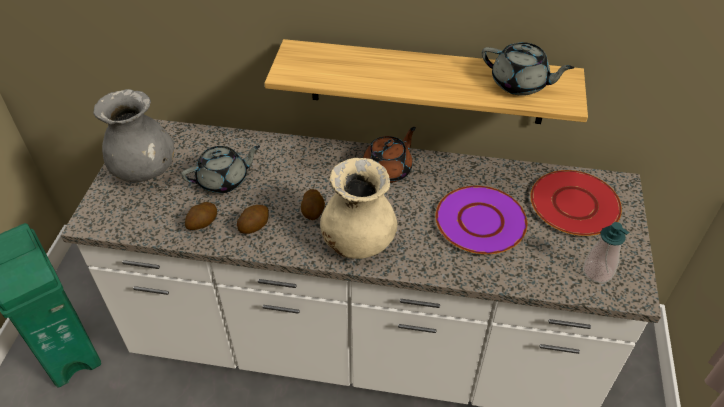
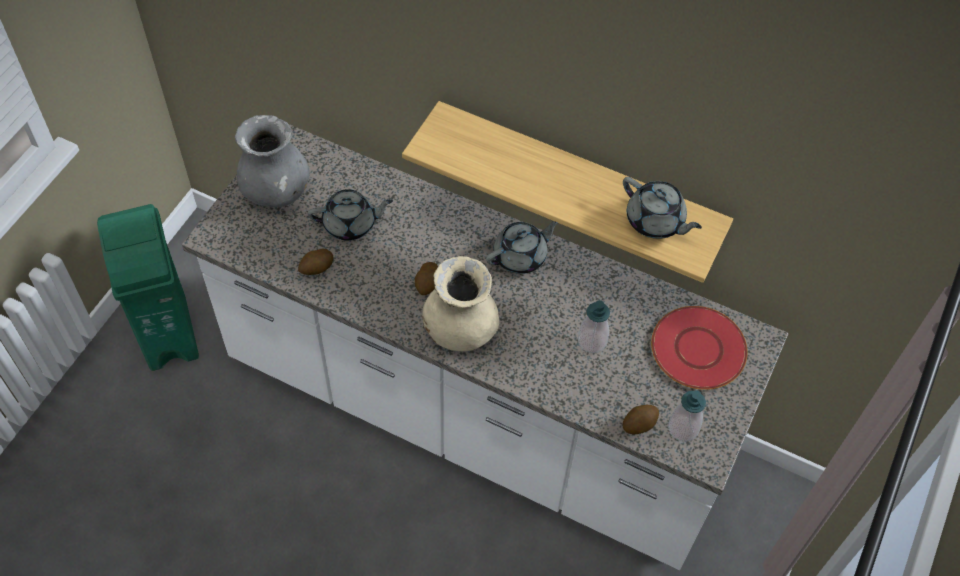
camera: 15 degrees right, 10 degrees up
potato [237,205,269,234] -> potato moved to [623,404,659,435]
brown teapot [363,127,416,183] -> grey teapot [486,221,557,274]
purple plate [435,186,527,254] -> soap dispenser [578,300,610,353]

